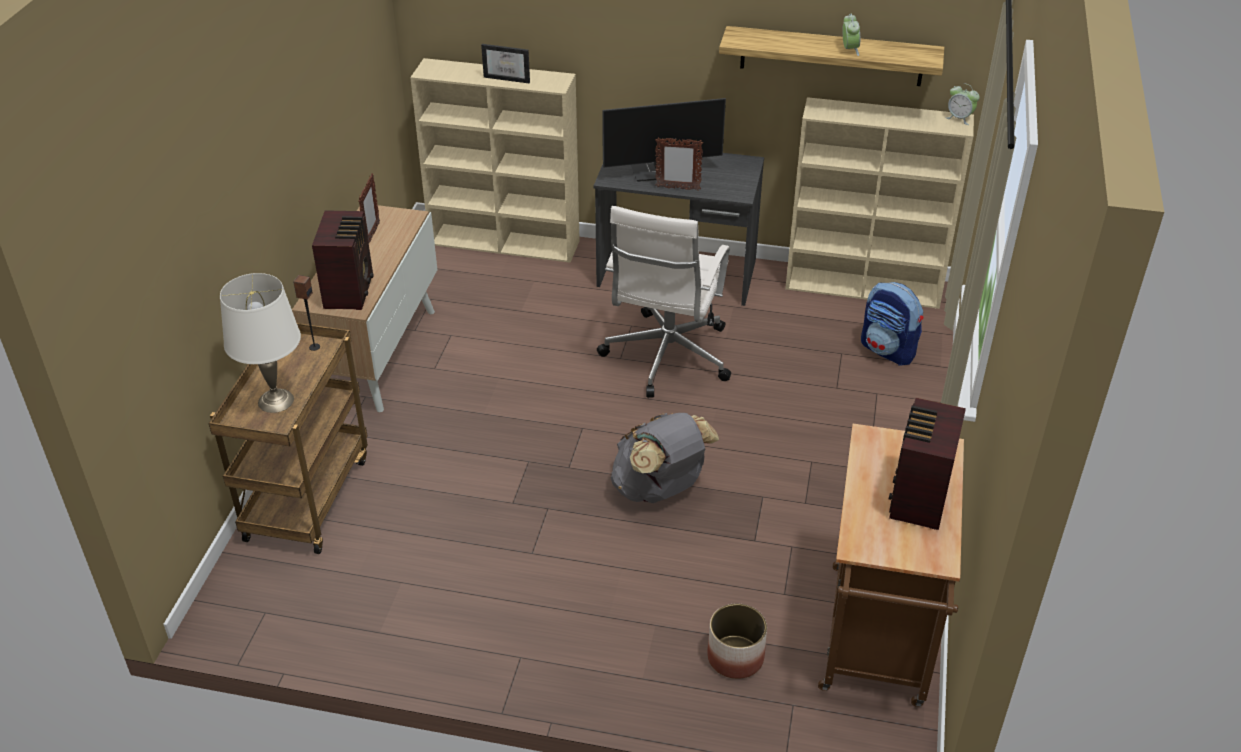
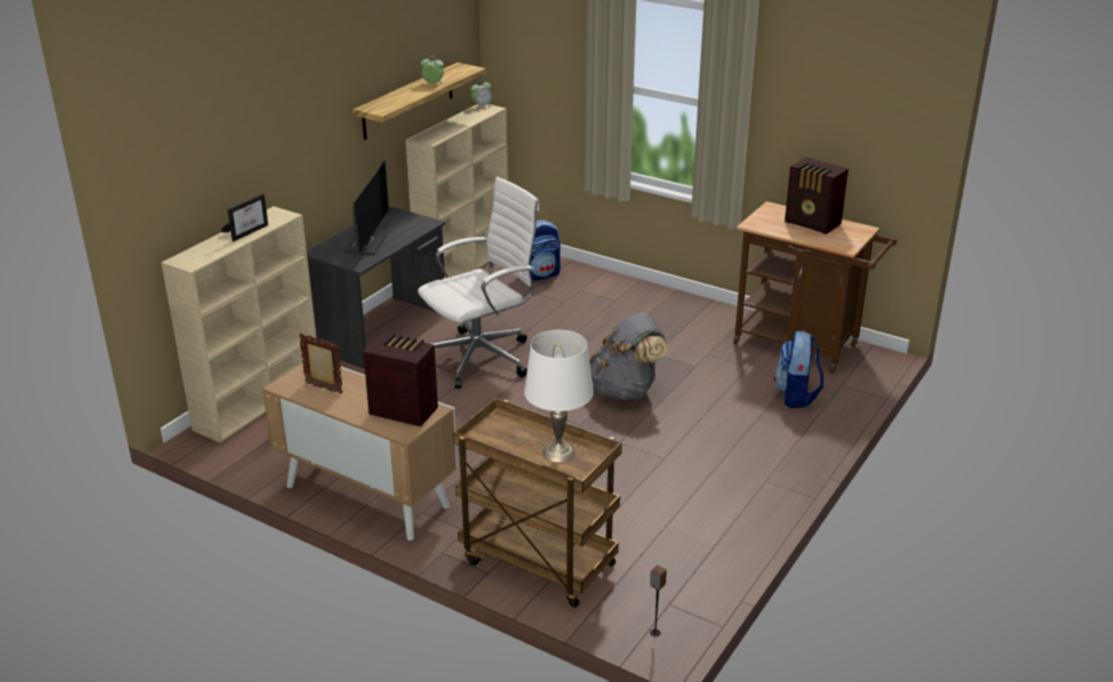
camera: 70 degrees left, 10 degrees down
speaker [293,275,320,351] -> speaker moved to [650,565,667,637]
white office chair [597,206,731,397] -> white office chair turned 75 degrees counterclockwise [418,177,540,388]
picture frame [655,137,703,190] -> none
planter [707,603,767,679] -> backpack [774,331,824,408]

